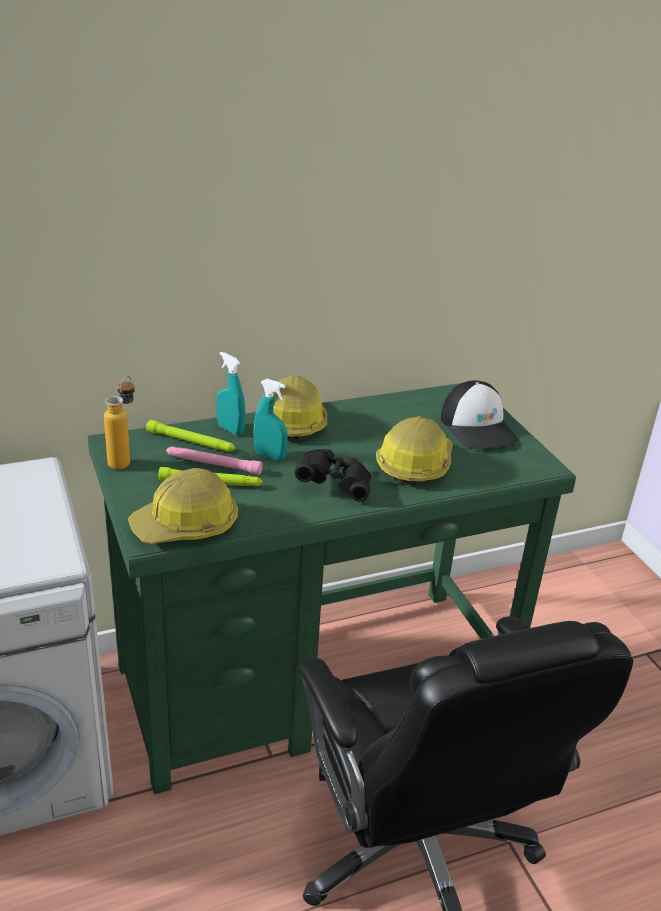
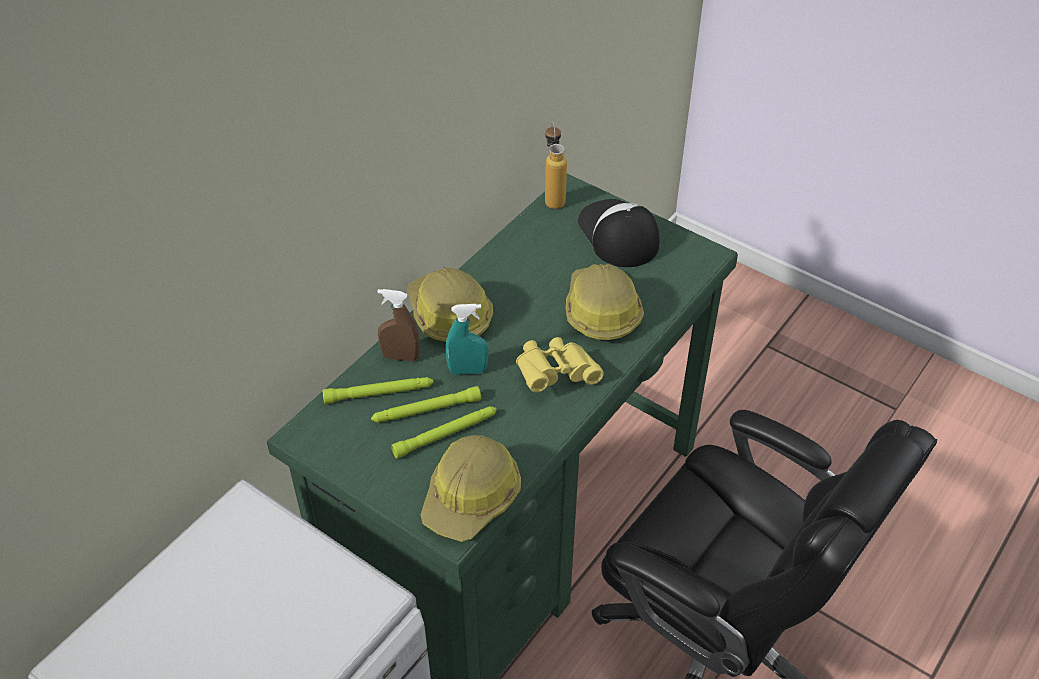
camera: 30 degrees left, 15 degrees up
bottle [104,376,135,470] -> bottle moved to [545,122,567,209]
pink flashlight [166,447,263,475] -> green flashlight [371,386,481,423]
turquoise spray bottle [216,352,245,435] -> brown spray bottle [377,289,420,362]
black binoculars [294,449,371,502] -> yellow binoculars [516,337,604,392]
cap [441,380,519,449] -> cap turned 150 degrees counterclockwise [578,199,659,267]

